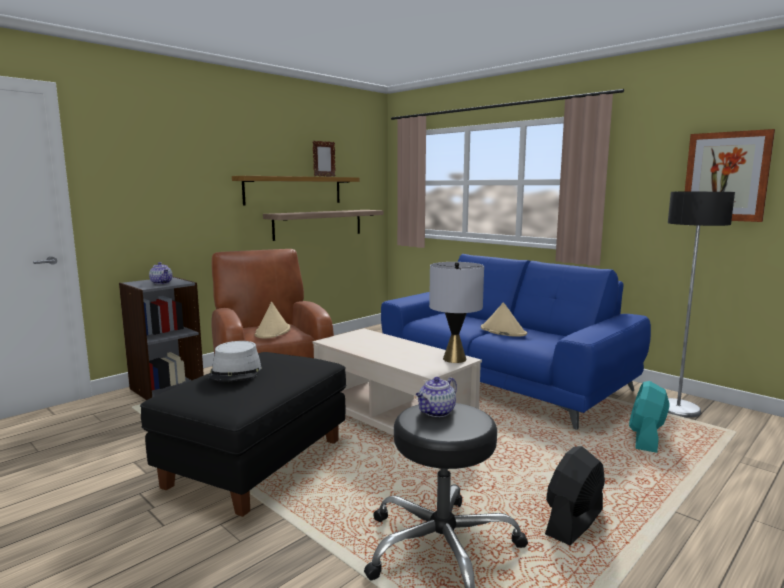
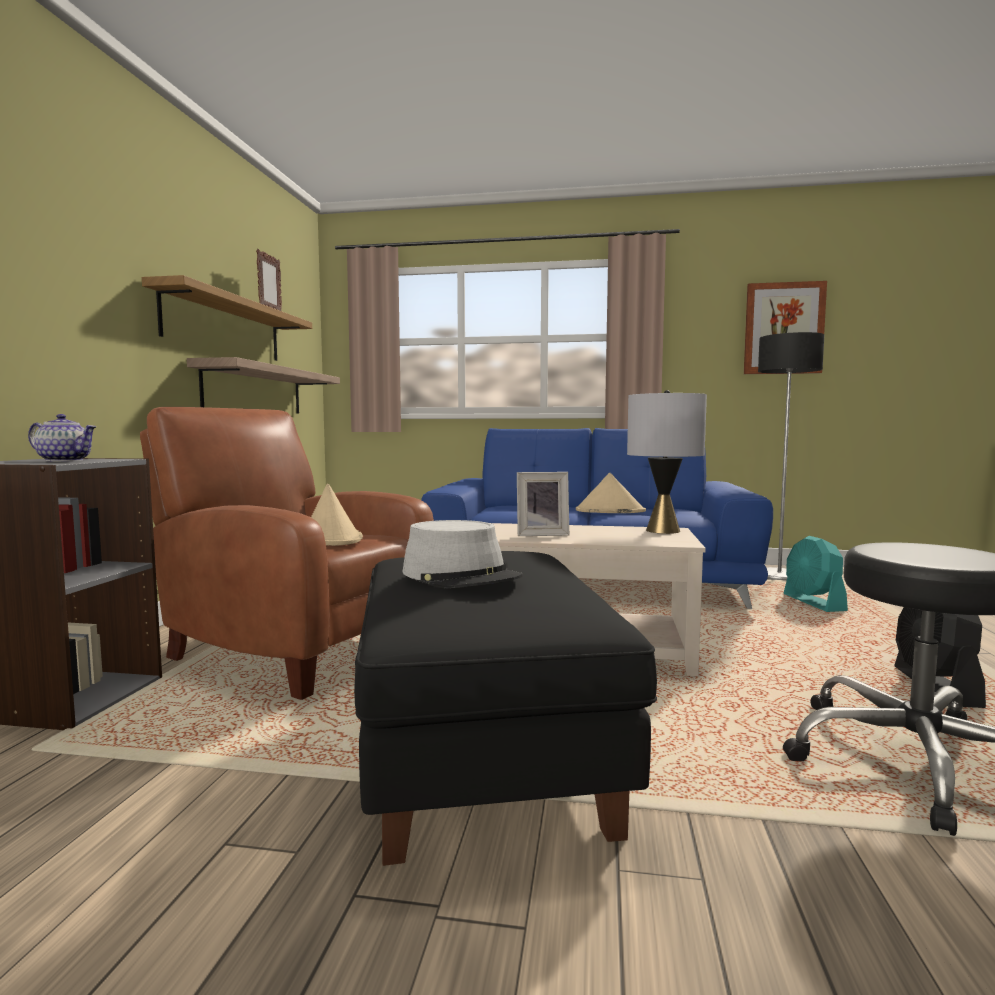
camera: 35 degrees left, 5 degrees down
teapot [416,377,457,417] -> none
none -> picture frame [517,472,569,536]

